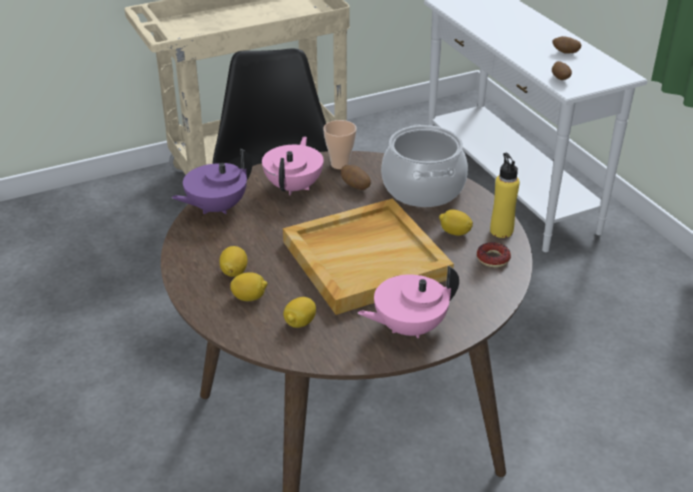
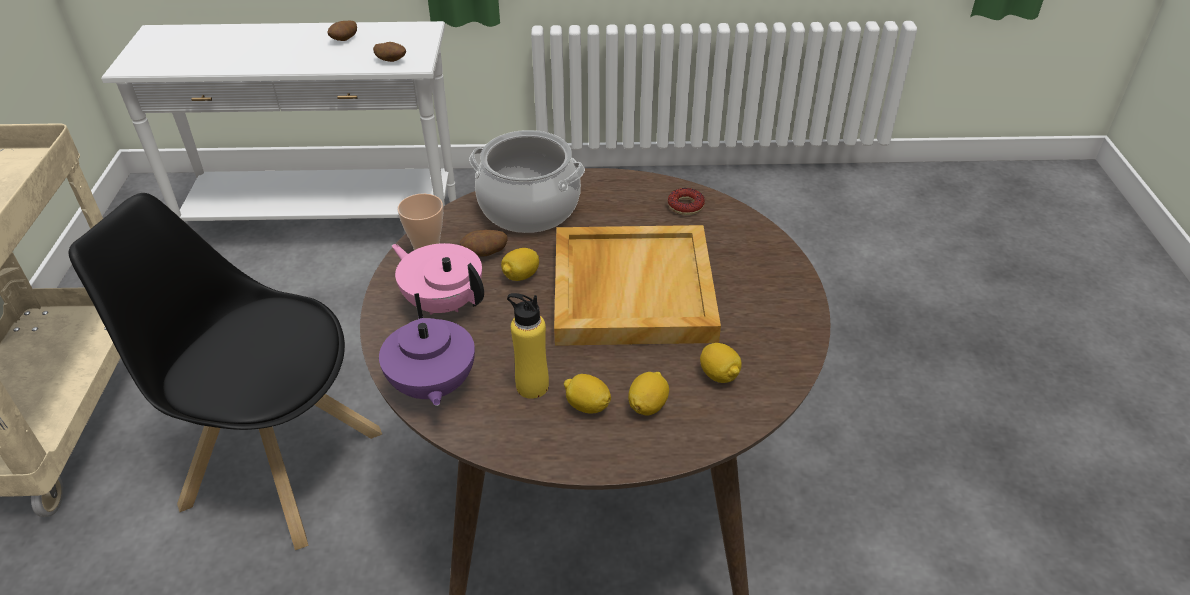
camera: 65 degrees left, 5 degrees up
pink teapot [358,266,459,338] -> none
lemon [439,209,473,236] -> lemon moved to [501,248,539,281]
yellow bottle [490,153,520,238] -> yellow bottle moved to [507,293,549,399]

